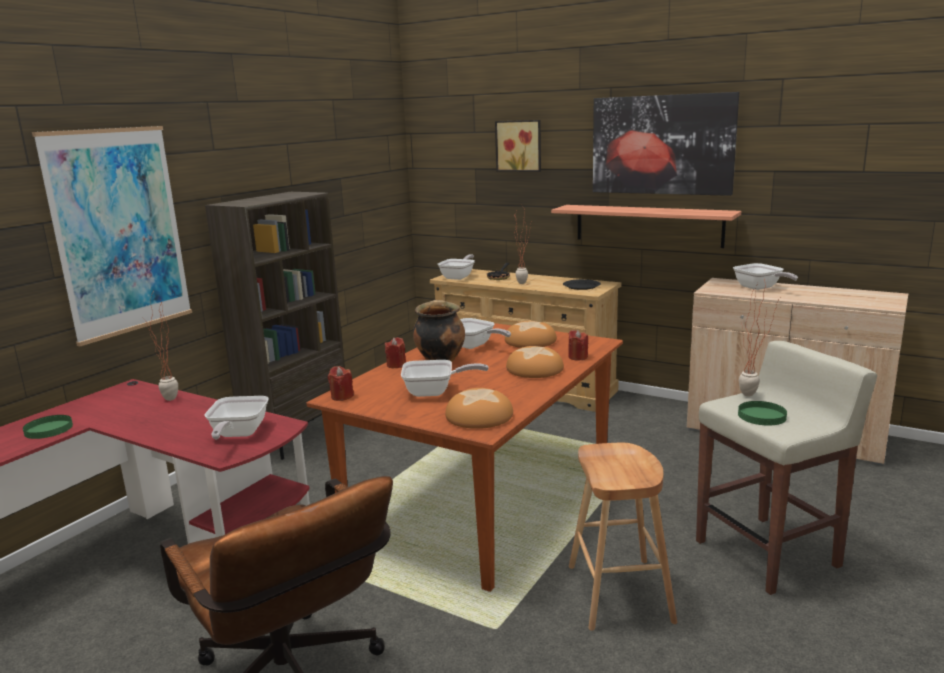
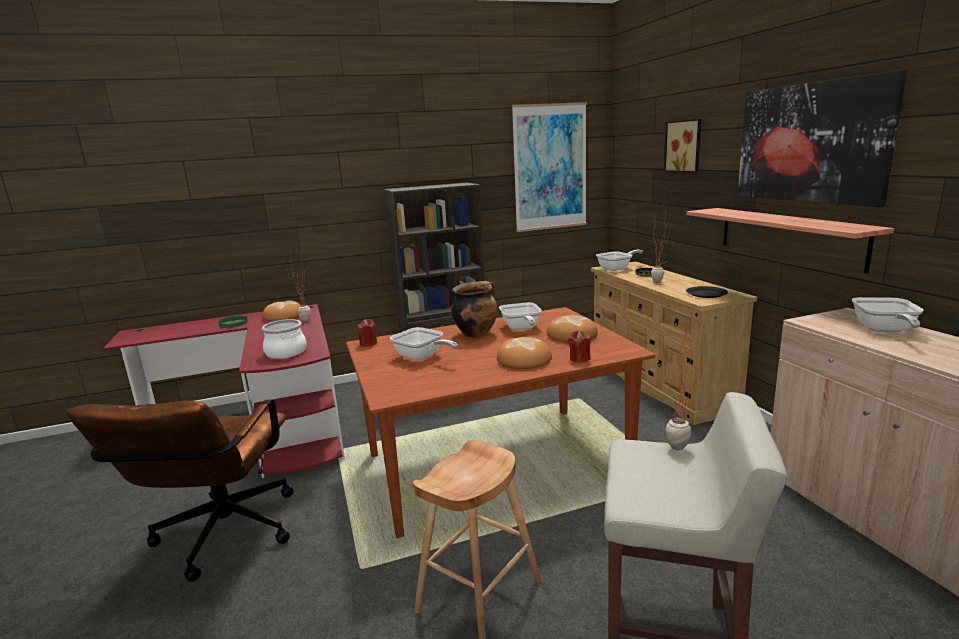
camera: 40 degrees right, 0 degrees up
picture [32,126,192,346] -> picture moved to [512,102,587,232]
frying pan [204,396,269,440] -> cooking pot [261,319,307,359]
red candle [385,337,406,368] -> none
bread [445,388,513,429] -> bread moved to [263,300,300,321]
green plate [738,401,787,426] -> none

